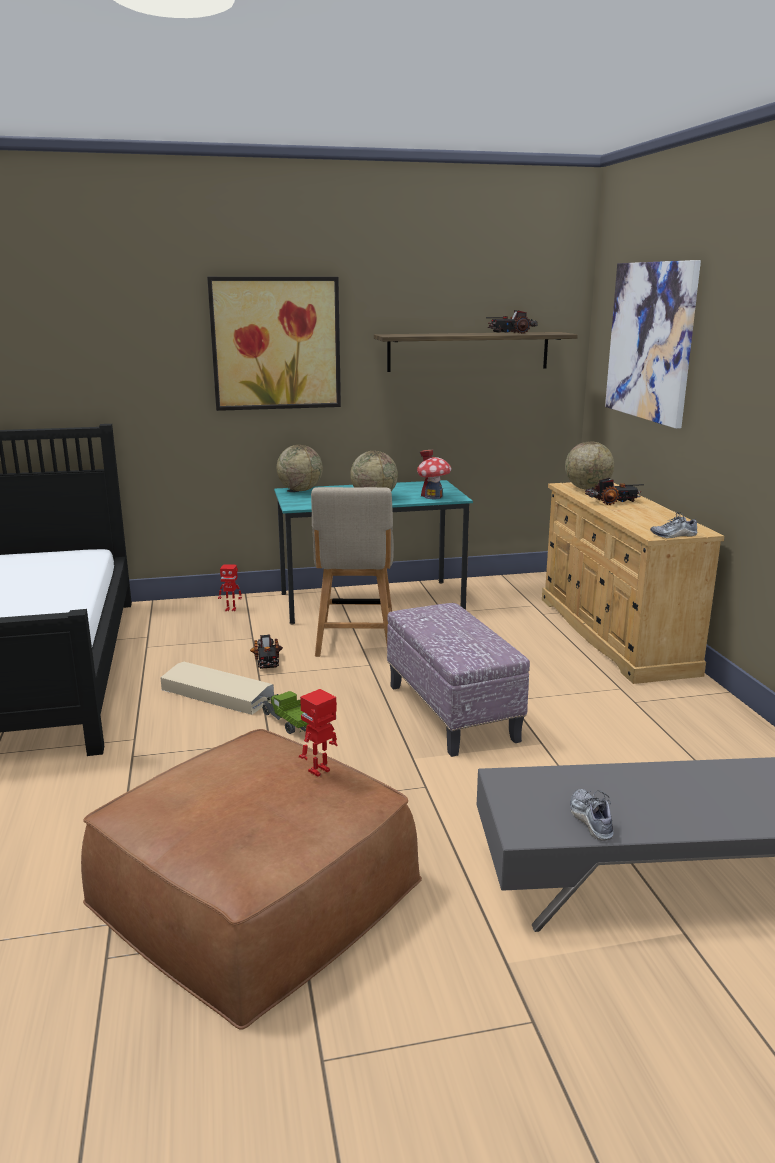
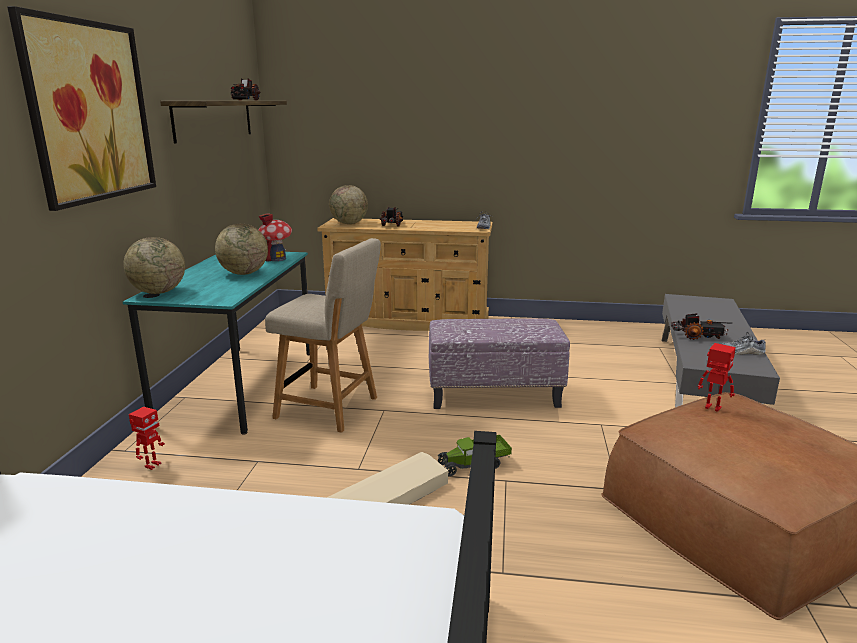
camera: 70 degrees left, 0 degrees up
toy truck [250,634,283,669] -> toy truck moved to [671,313,733,340]
toy robot [299,689,337,777] -> toy robot turned 150 degrees clockwise [698,343,736,412]
picture [605,260,701,429] -> none

